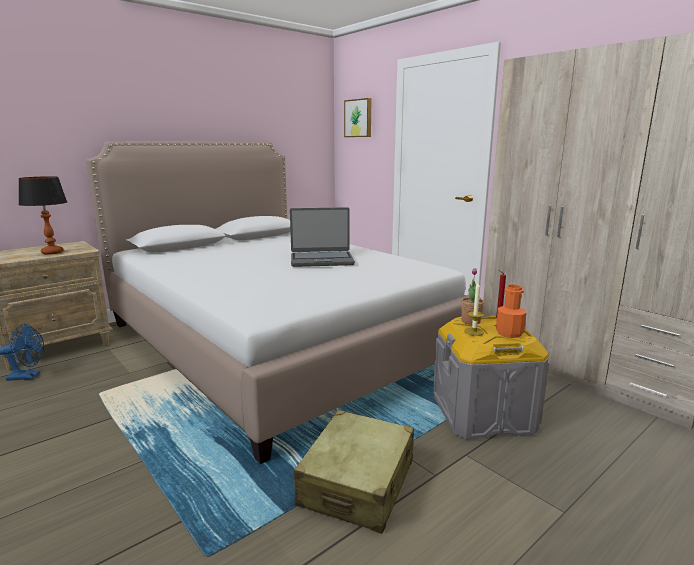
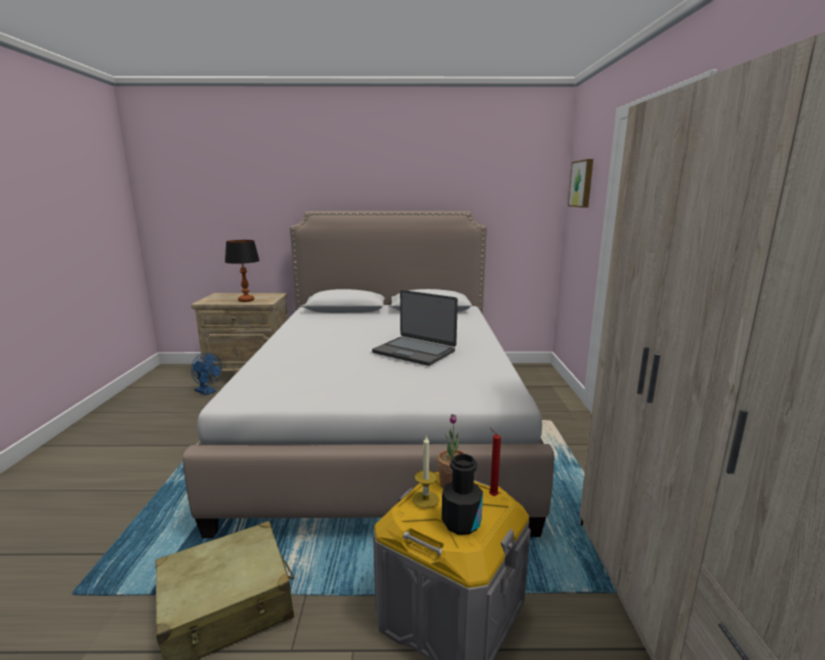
camera: 40 degrees right, 0 degrees up
orange bottle [496,284,526,338] -> black bottle [442,454,483,535]

